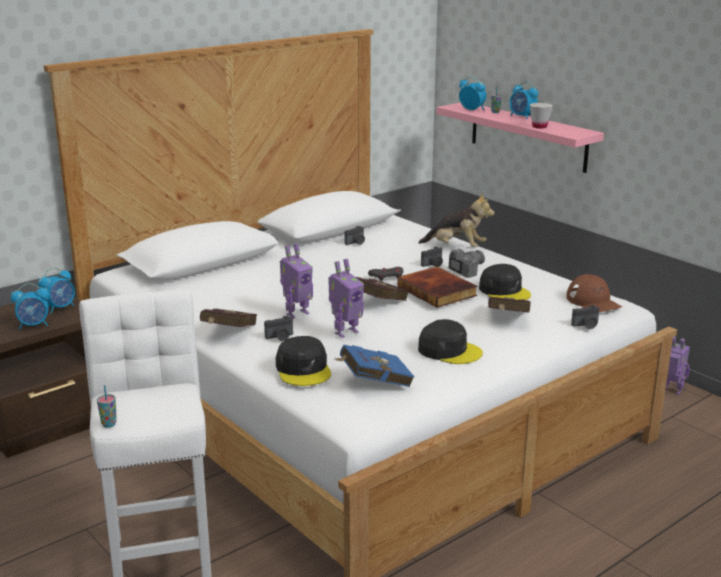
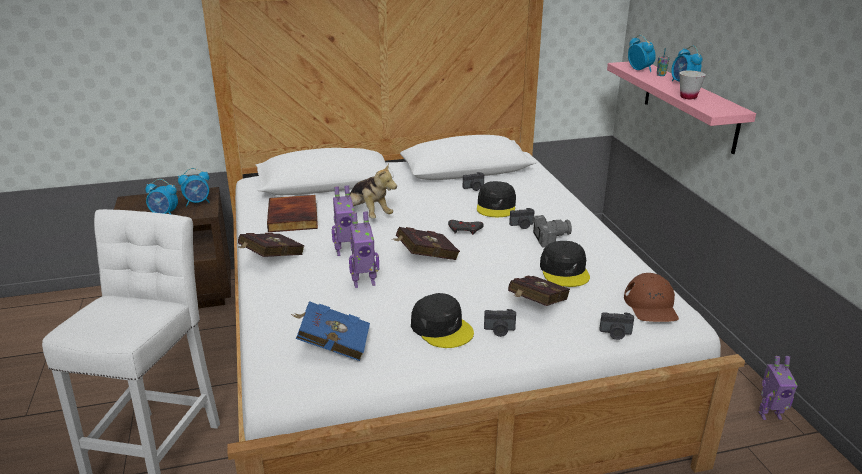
camera: 25 degrees right, 5 degrees up
cup [97,385,117,428] -> none
camera [264,316,293,341] -> camera moved to [484,309,516,337]
black cap [276,336,331,386] -> black cap moved to [477,181,516,217]
book [398,267,477,308] -> book moved to [267,195,318,232]
plush toy [419,193,495,247] -> plush toy moved to [350,163,397,219]
toy robot [666,336,690,395] -> toy robot turned 120 degrees clockwise [759,356,798,420]

